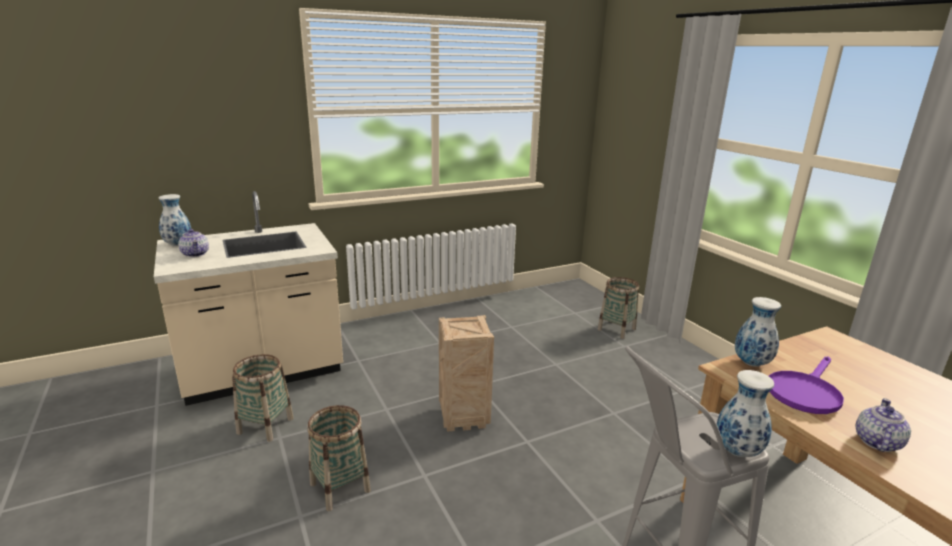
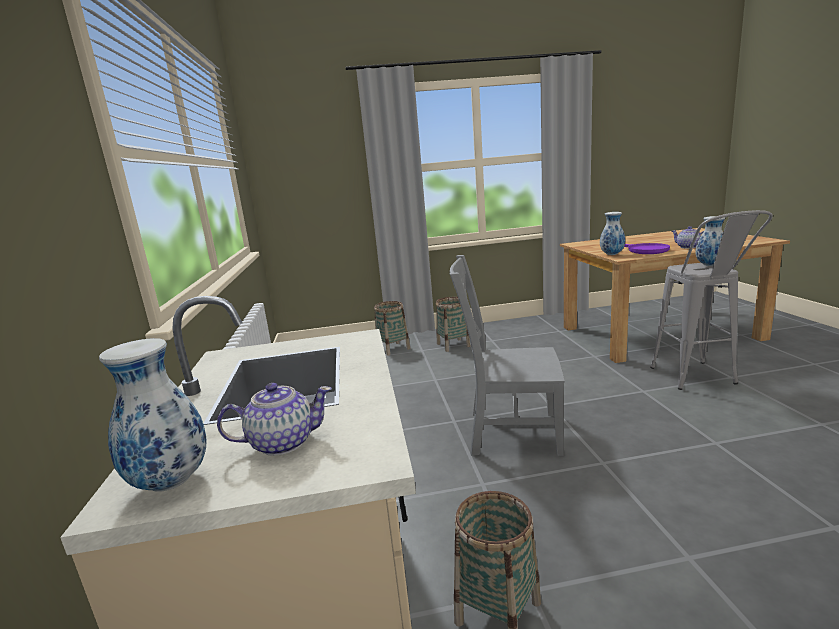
camera: 70 degrees left, 5 degrees down
basket [307,405,371,511] -> basket moved to [436,297,471,352]
crate [439,315,494,432] -> grey chair [449,255,565,456]

